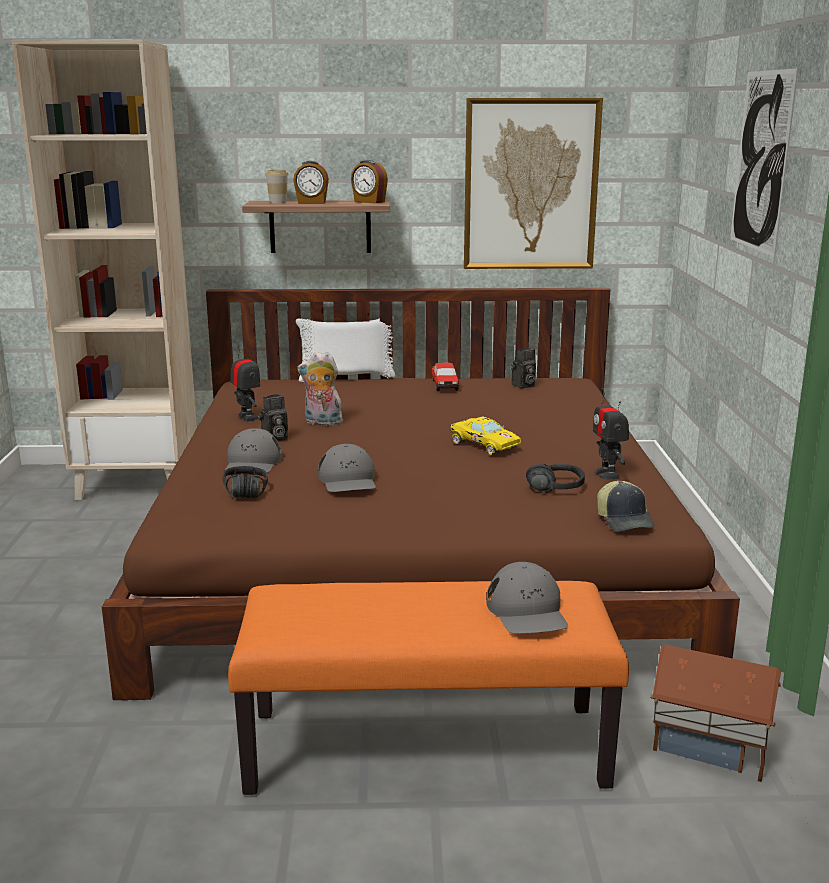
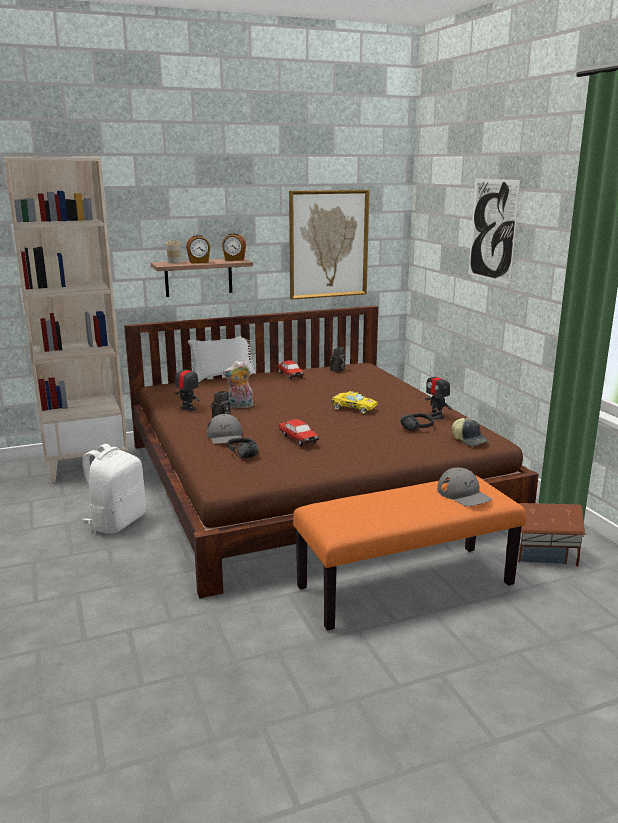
camera: 20 degrees left, 0 degrees up
grey cap [318,444,376,492] -> toy car [279,419,319,446]
none -> white backpack [82,444,146,534]

